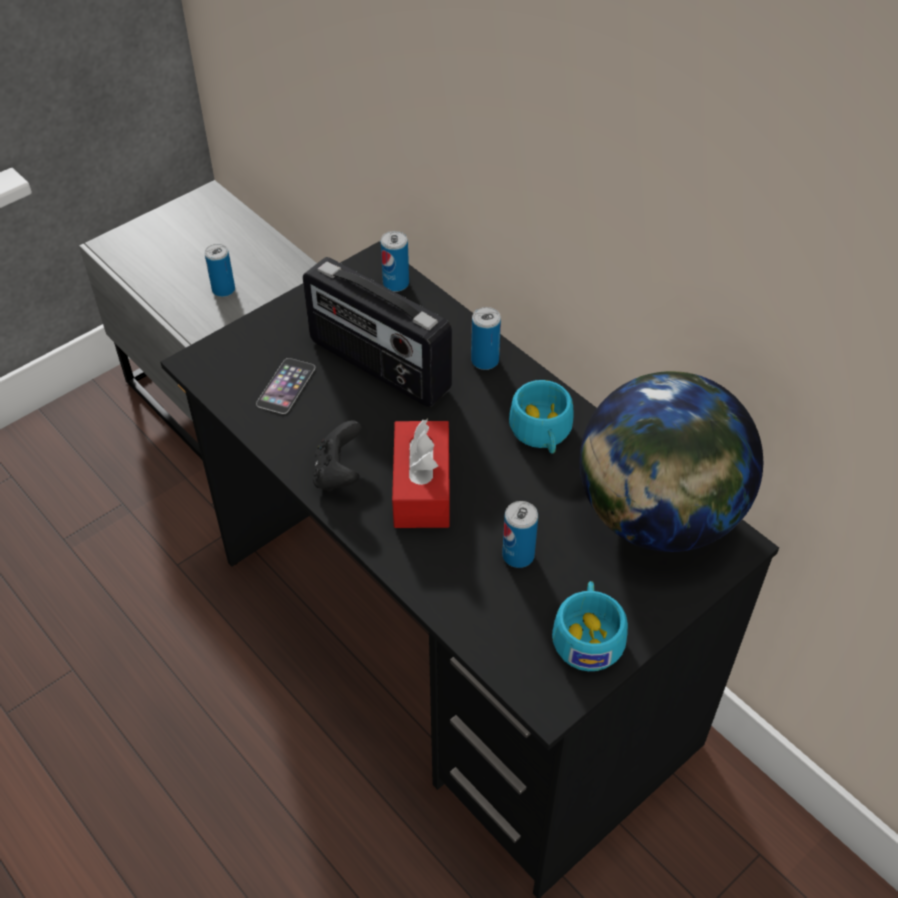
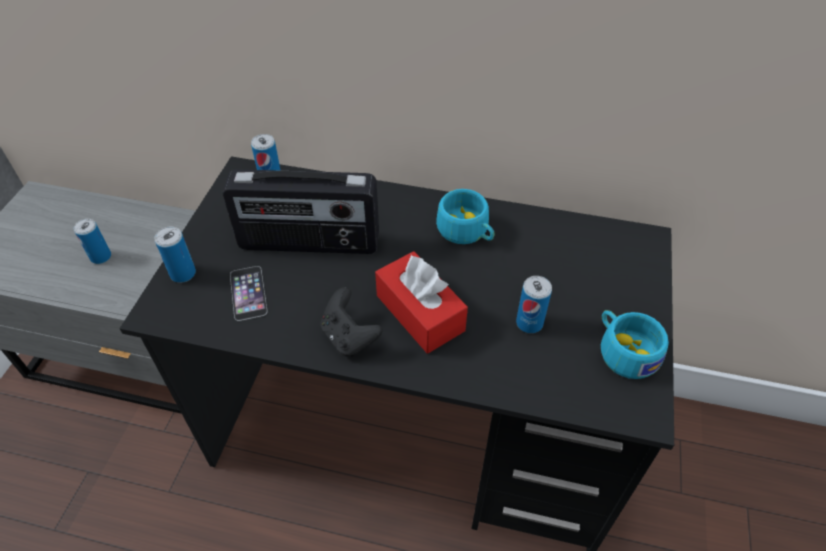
camera: 35 degrees left, 0 degrees up
can [471,307,501,370] -> can moved to [154,227,196,283]
globe [579,371,763,552] -> none

